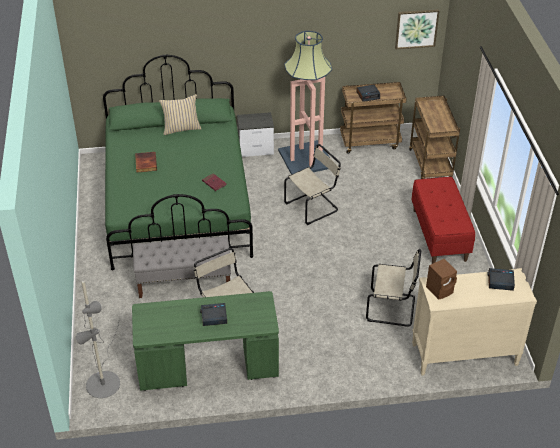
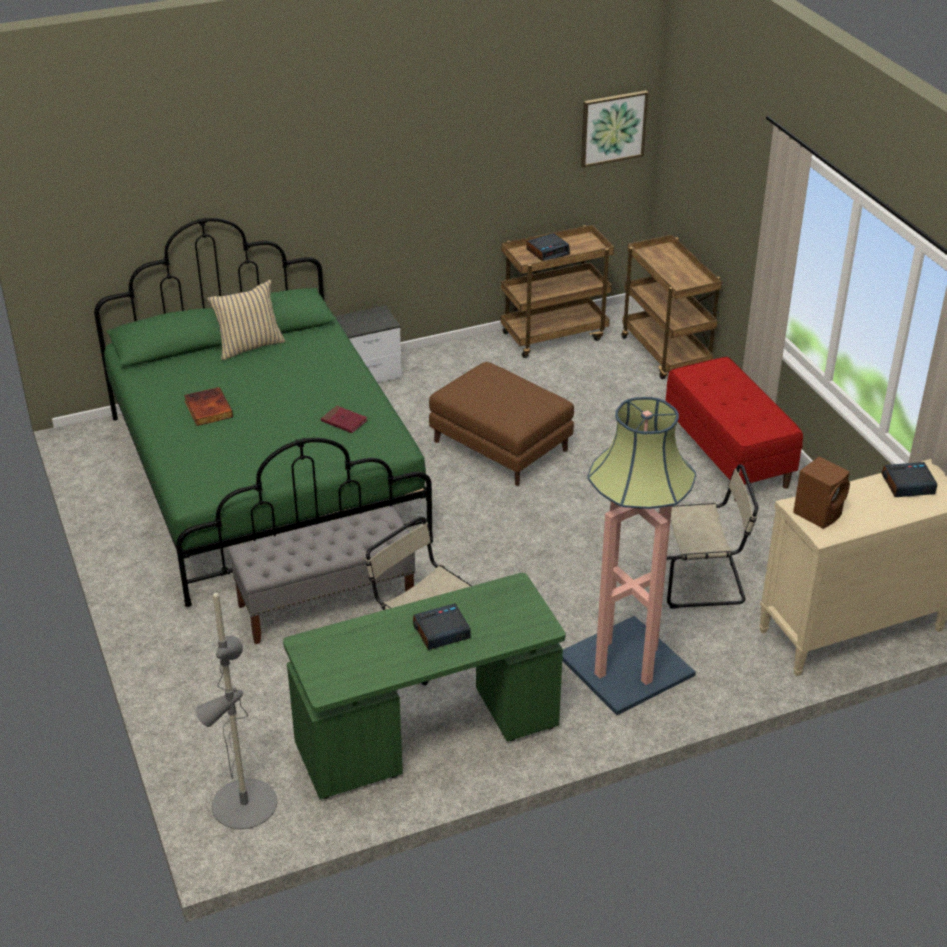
camera: 15 degrees left, 5 degrees down
floor lamp [278,31,332,175] -> floor lamp moved to [562,397,696,715]
beige chair [284,144,341,225] -> brown ottoman [429,362,574,486]

